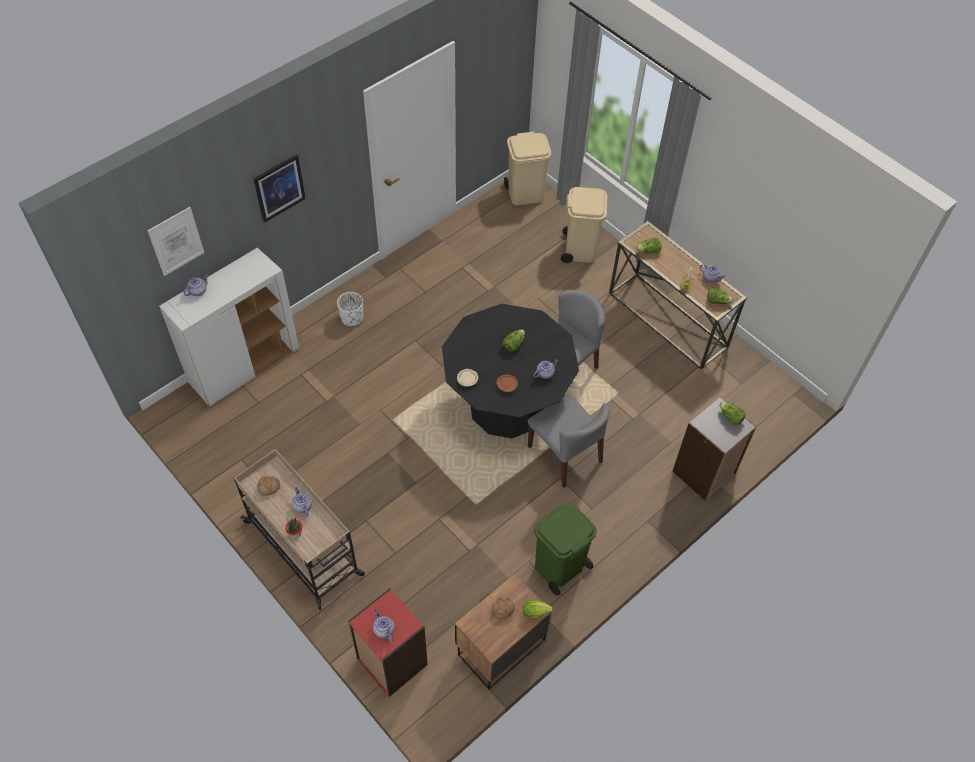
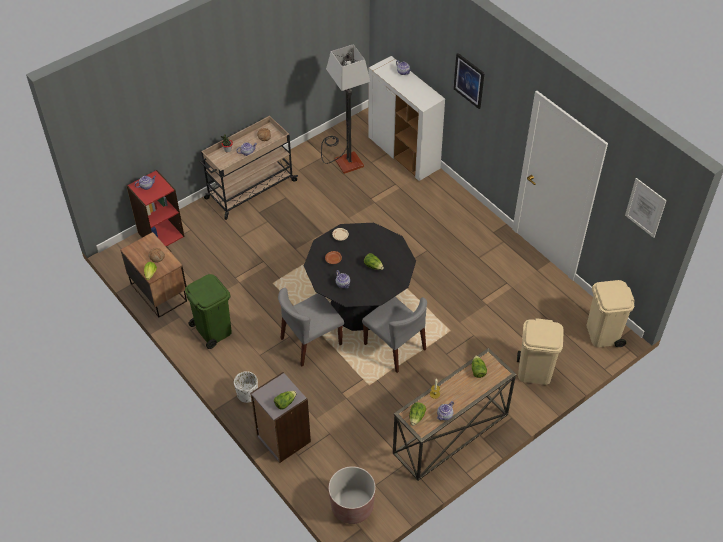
camera: 95 degrees right, 5 degrees down
picture [147,207,204,276] -> picture moved to [625,178,667,238]
white planter [337,292,363,326] -> white planter moved to [234,371,258,403]
none -> floor lamp [321,44,370,174]
none -> brown planter [328,466,376,524]

